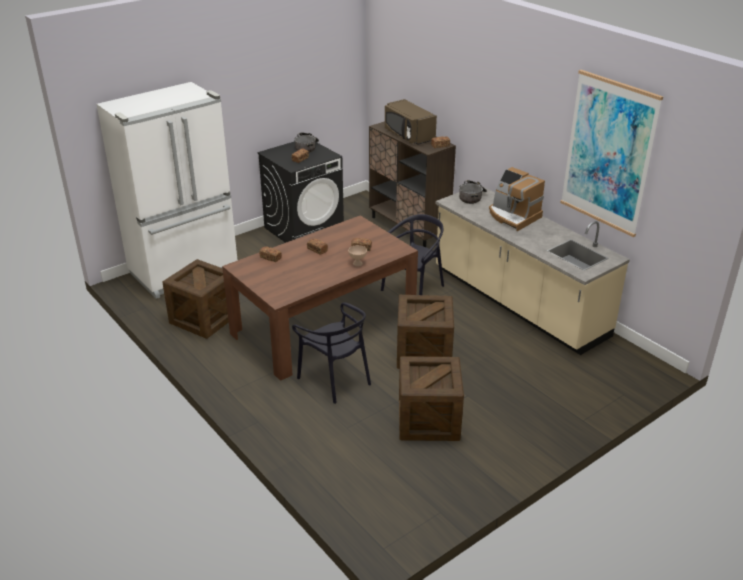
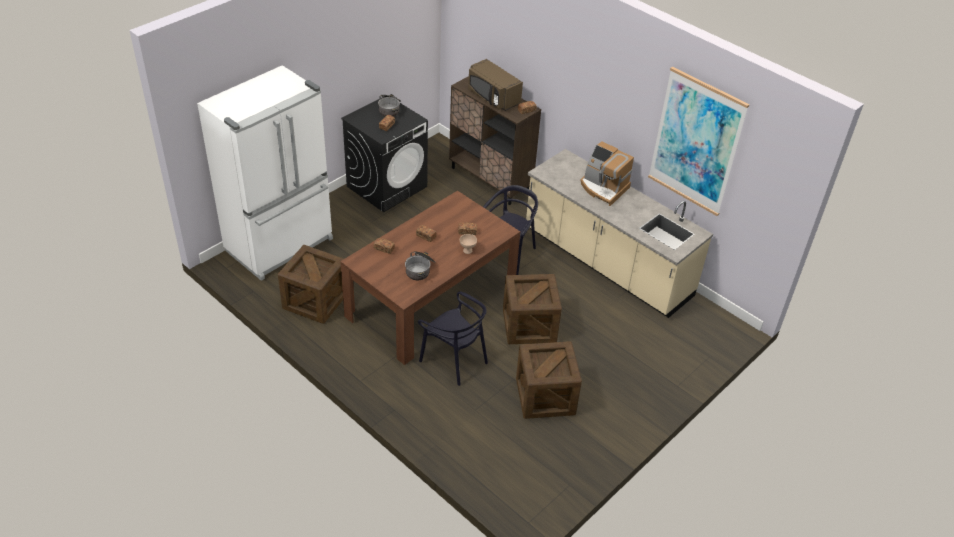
camera: 10 degrees left, 10 degrees up
cooking pot [459,180,487,204] -> cooking pot moved to [405,251,435,280]

